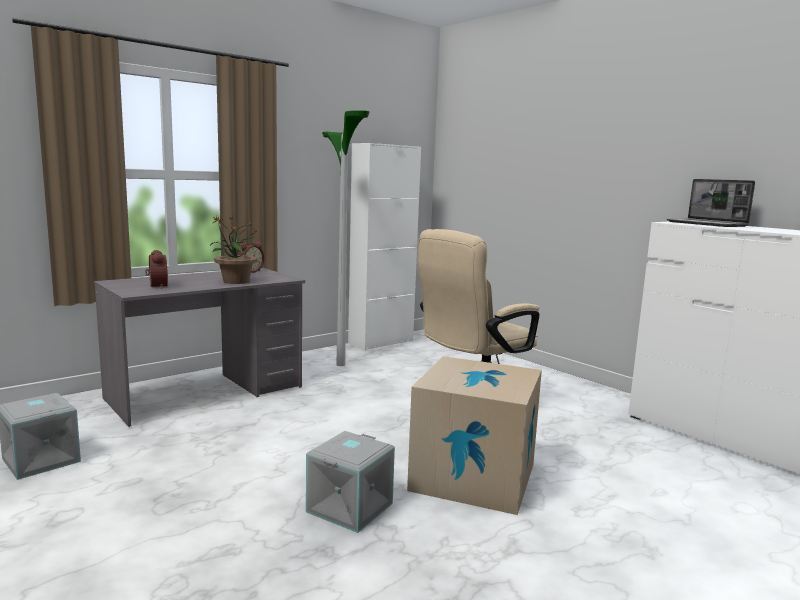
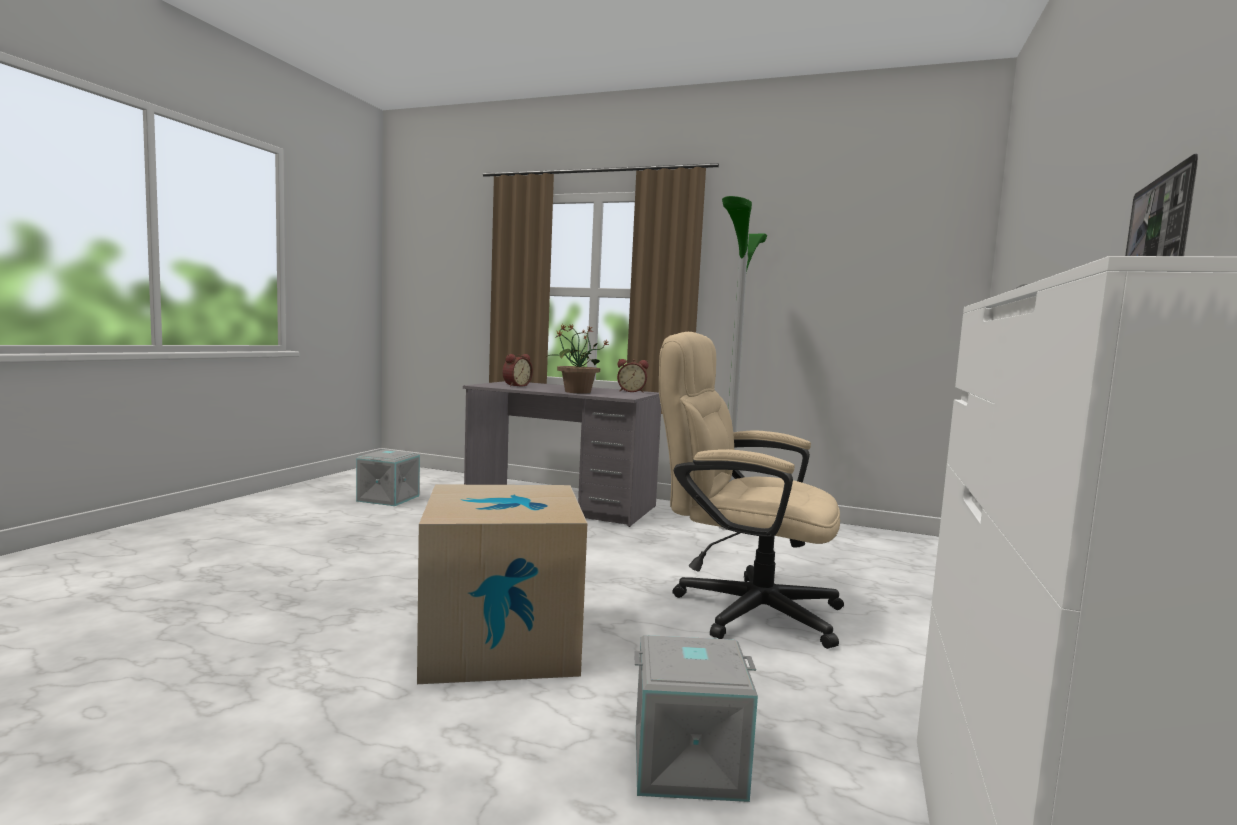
camera: 60 degrees right, 5 degrees down
grey storage box [306,431,395,533] -> grey storage box moved to [634,635,758,802]
white cabinet [348,143,421,351] -> none

